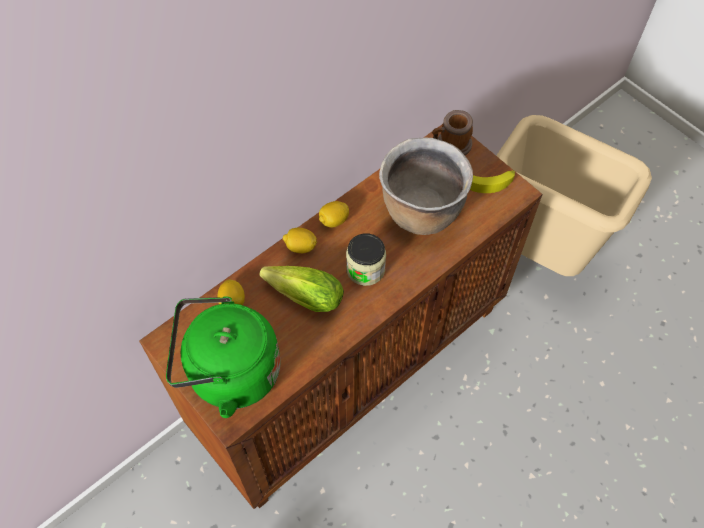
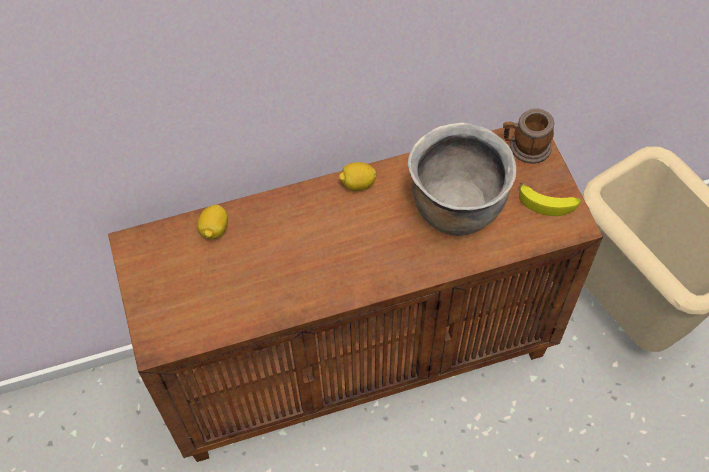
camera: 25 degrees right, 0 degrees up
green kettle [166,296,280,418] -> none
lettuce [259,266,344,312] -> none
lemon [283,228,317,253] -> none
jar [346,233,386,286] -> none

